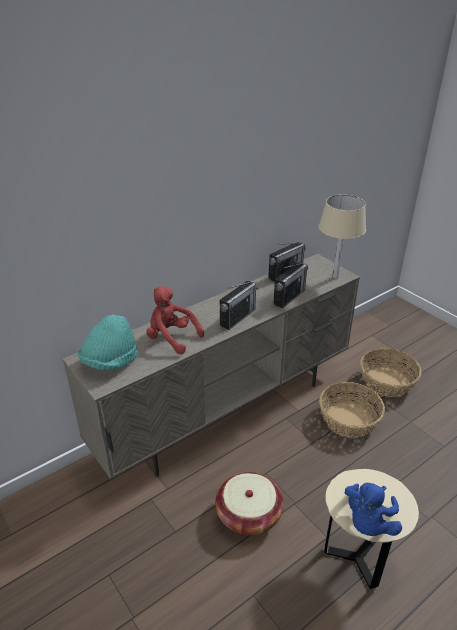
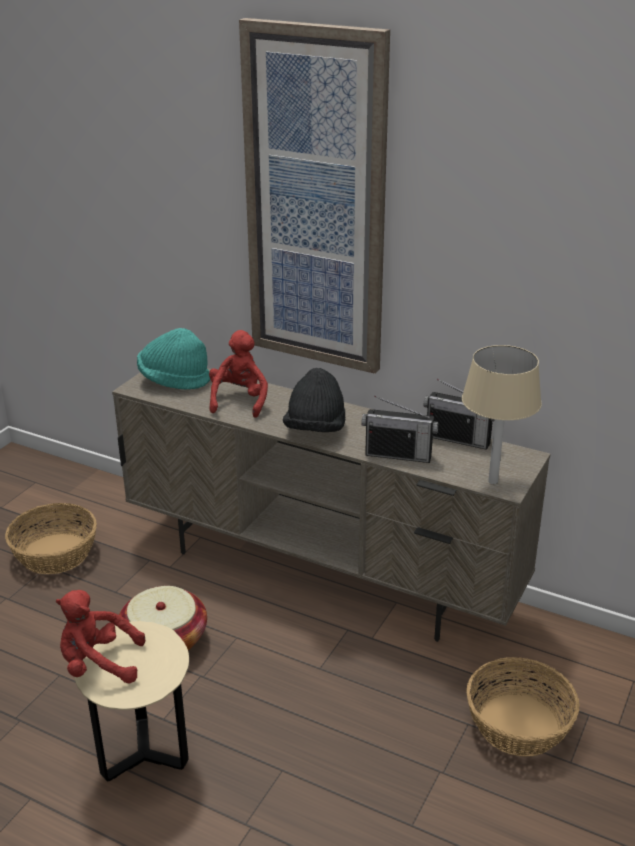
camera: 65 degrees right, 5 degrees down
radio [220,281,258,330] -> black hat [283,368,345,432]
basket [319,382,385,438] -> basket moved to [5,503,97,574]
blue plush toy [345,483,402,536] -> red plush toy [56,590,145,684]
none -> picture [239,18,390,374]

